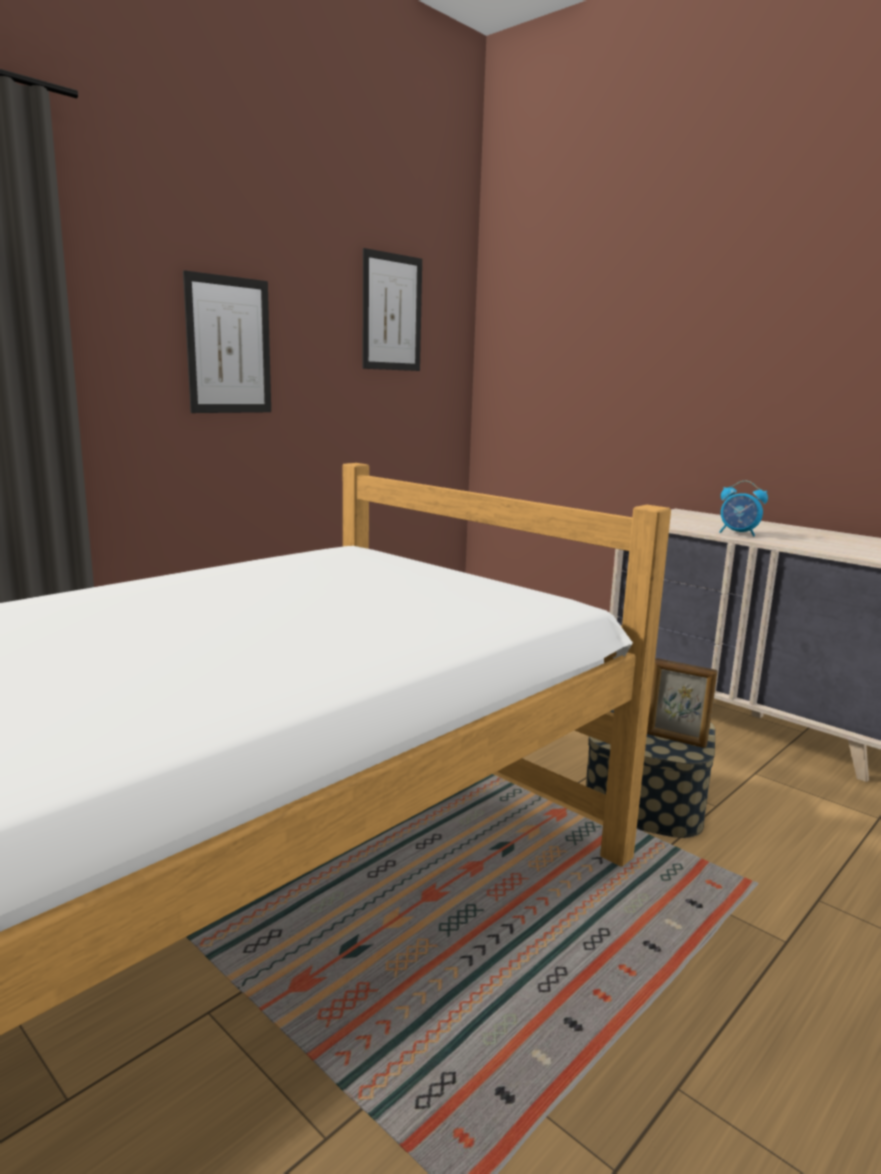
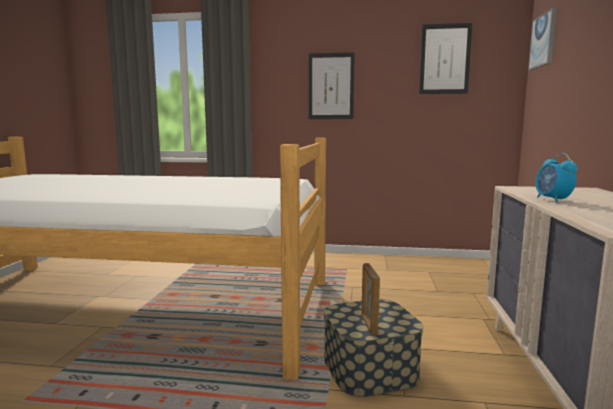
camera: 55 degrees right, 5 degrees down
none -> picture [528,8,557,70]

